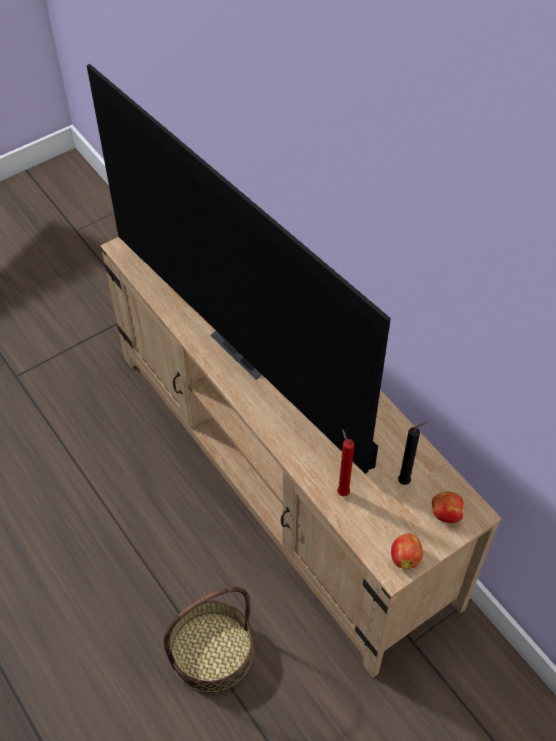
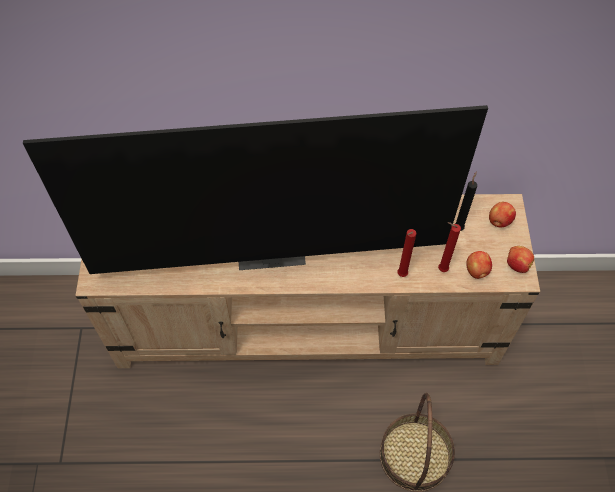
camera: 55 degrees left, 5 degrees up
none -> red candle [397,229,417,277]
none -> apple [466,251,492,279]

